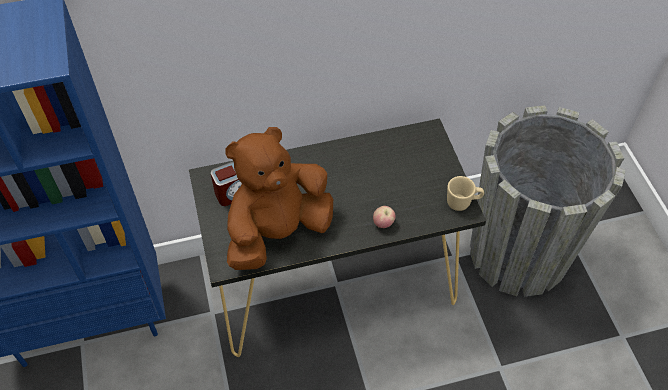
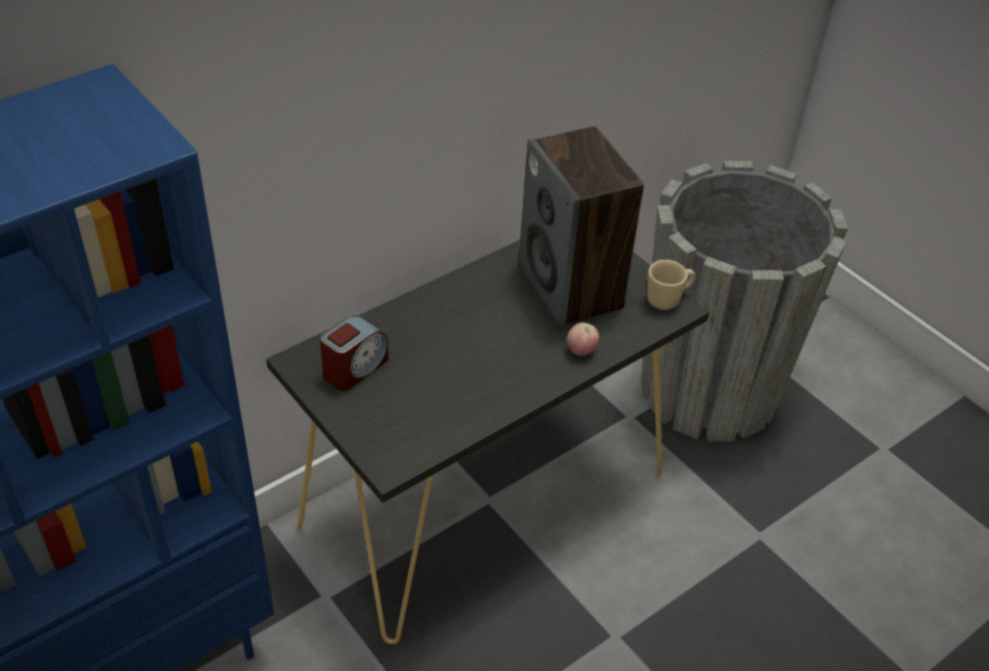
camera: 25 degrees left, 10 degrees down
brown plush toy [225,127,333,270] -> none
none -> speaker [519,126,644,327]

